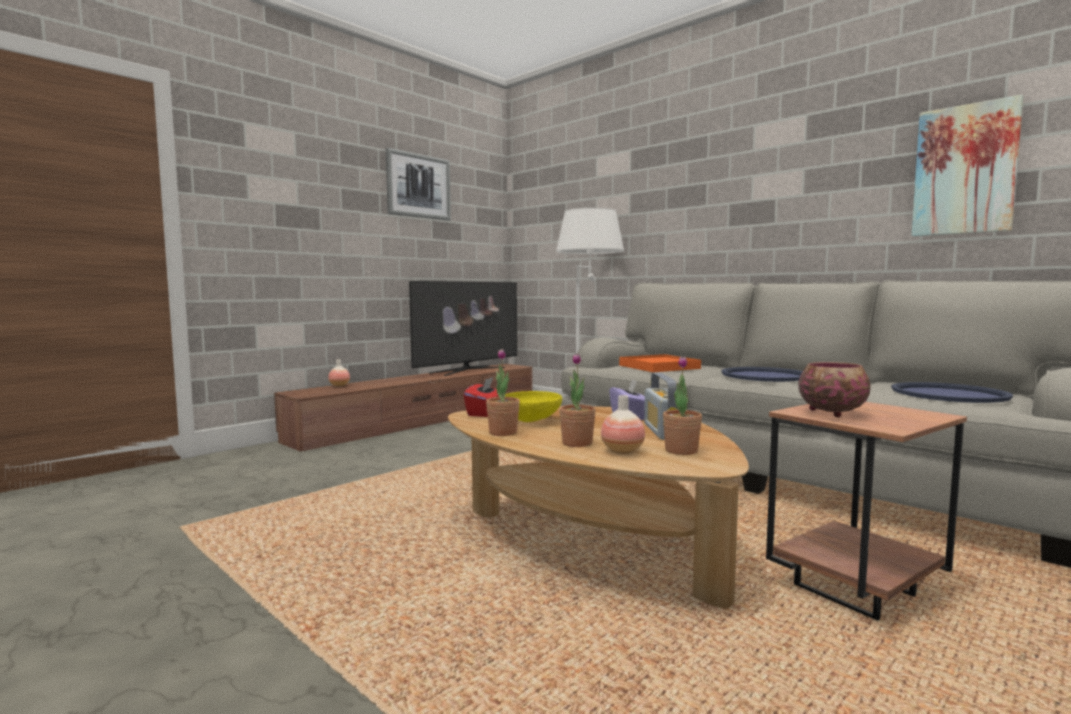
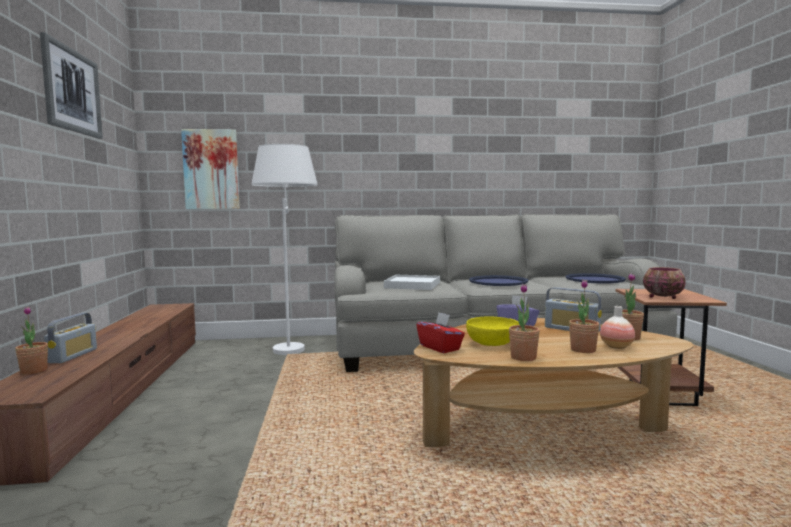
camera: 50 degrees left, 0 degrees up
vase [328,359,350,387] -> potted plant [15,306,48,375]
television [409,281,517,376] -> none
orange tray [619,354,701,372] -> white tray [384,275,440,290]
picture [911,94,1024,236] -> picture moved to [181,129,240,209]
none -> radio [44,313,97,363]

